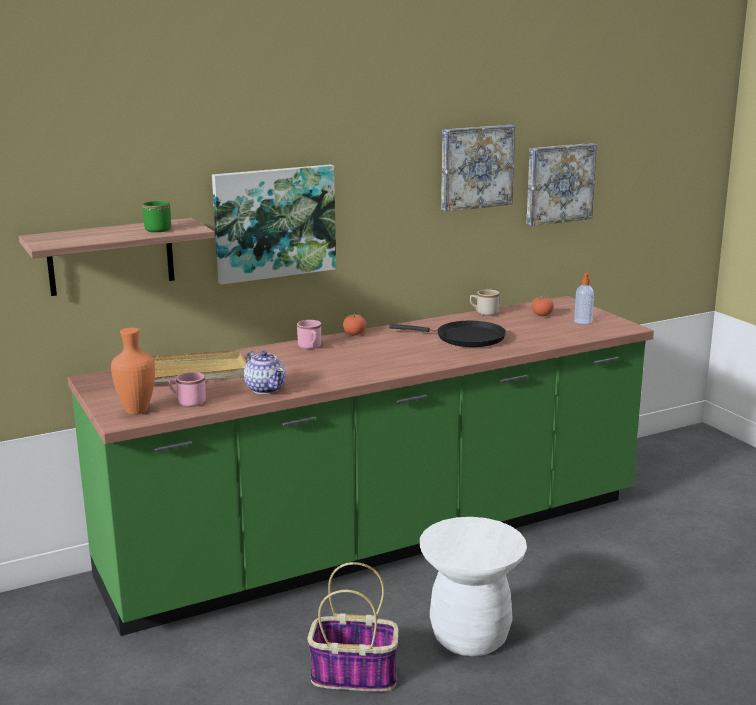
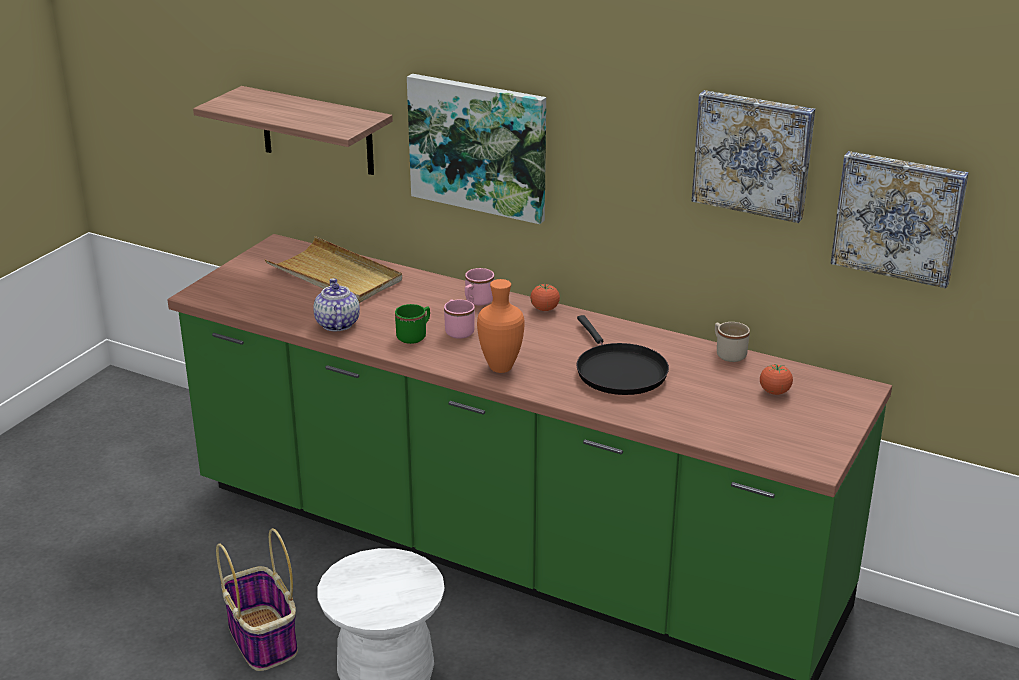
camera: 55 degrees right, 10 degrees up
orange vase [111,328,155,415] -> orange vase moved to [477,279,525,373]
green mug [142,201,171,232] -> green mug moved to [395,304,430,344]
pink mug [169,372,206,407] -> pink mug moved to [444,299,475,339]
teapot [244,351,286,394] -> teapot turned 150 degrees clockwise [313,278,360,331]
soap dispenser [574,271,594,324] -> none

